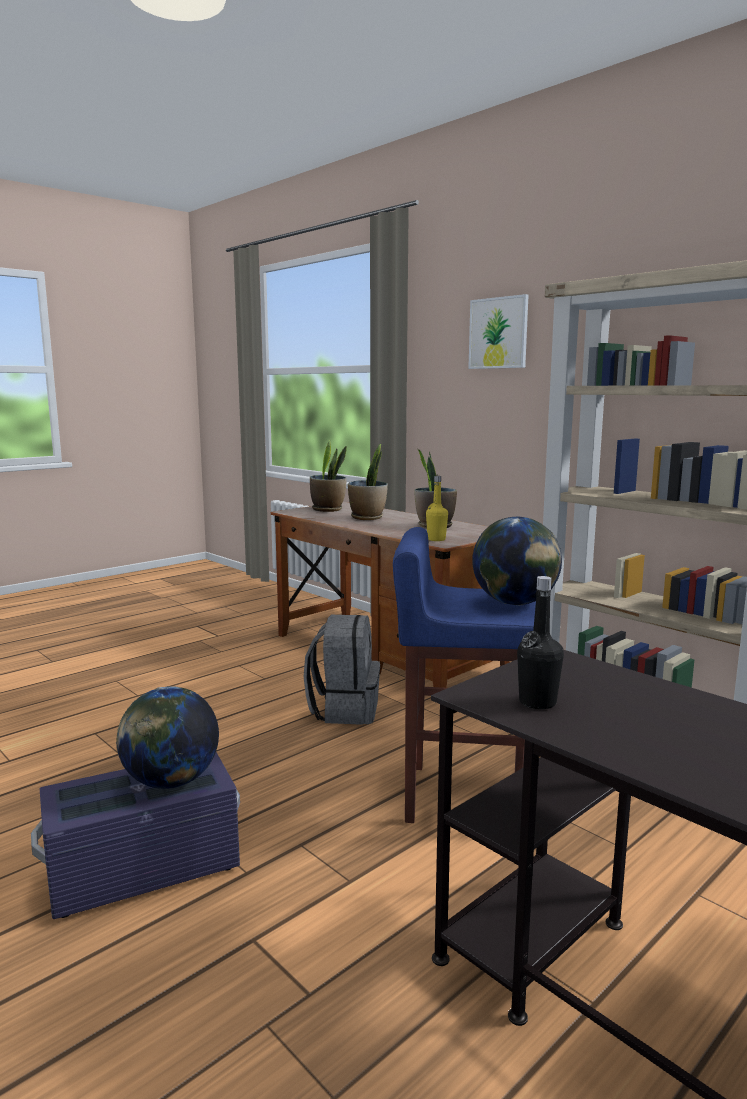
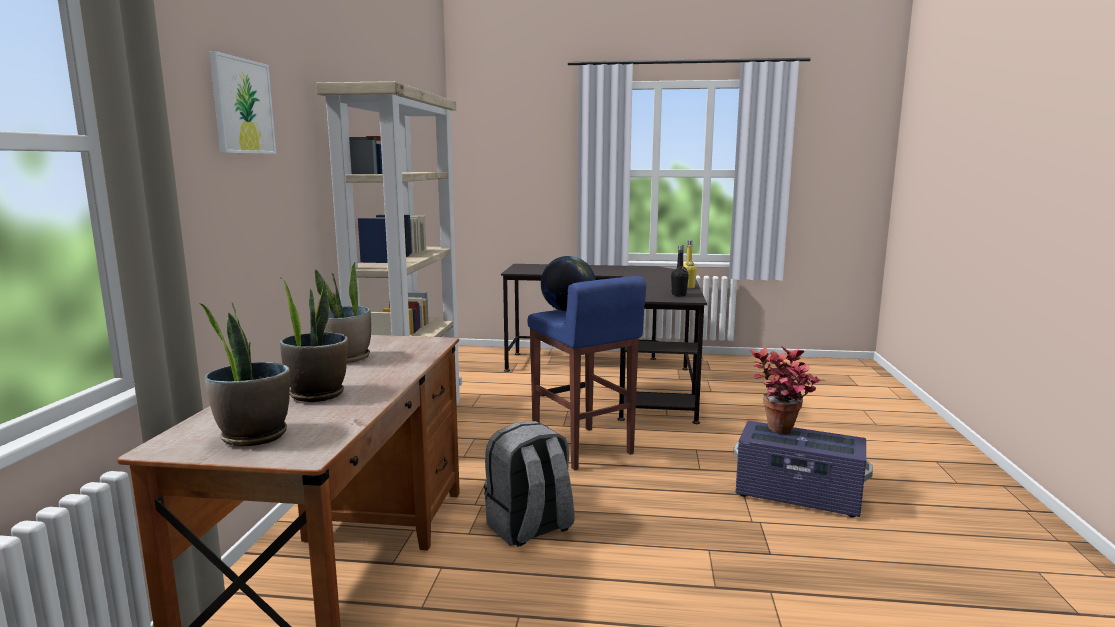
camera: 130 degrees left, 0 degrees up
globe [116,686,219,789] -> potted plant [750,346,820,434]
yellow bottle [426,476,448,541] -> yellow bottle moved to [683,240,697,289]

